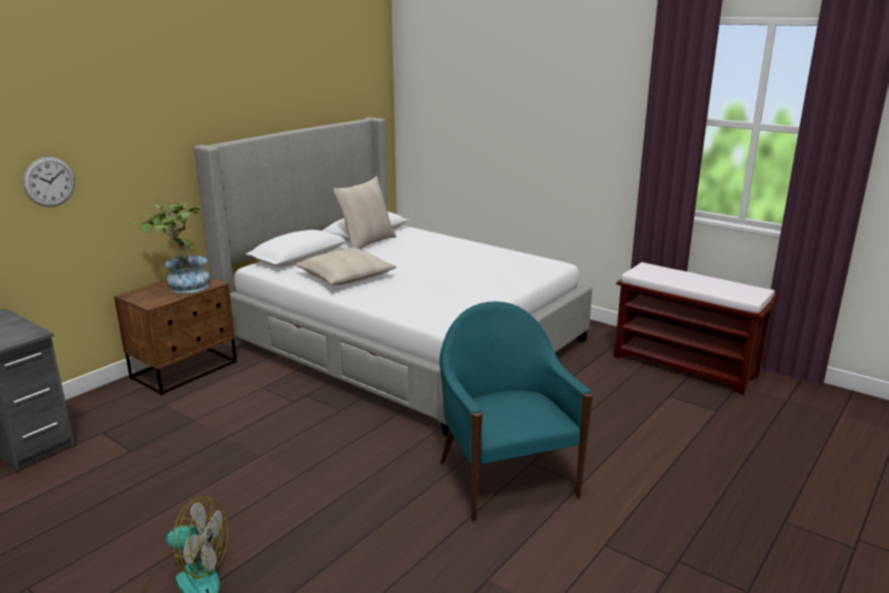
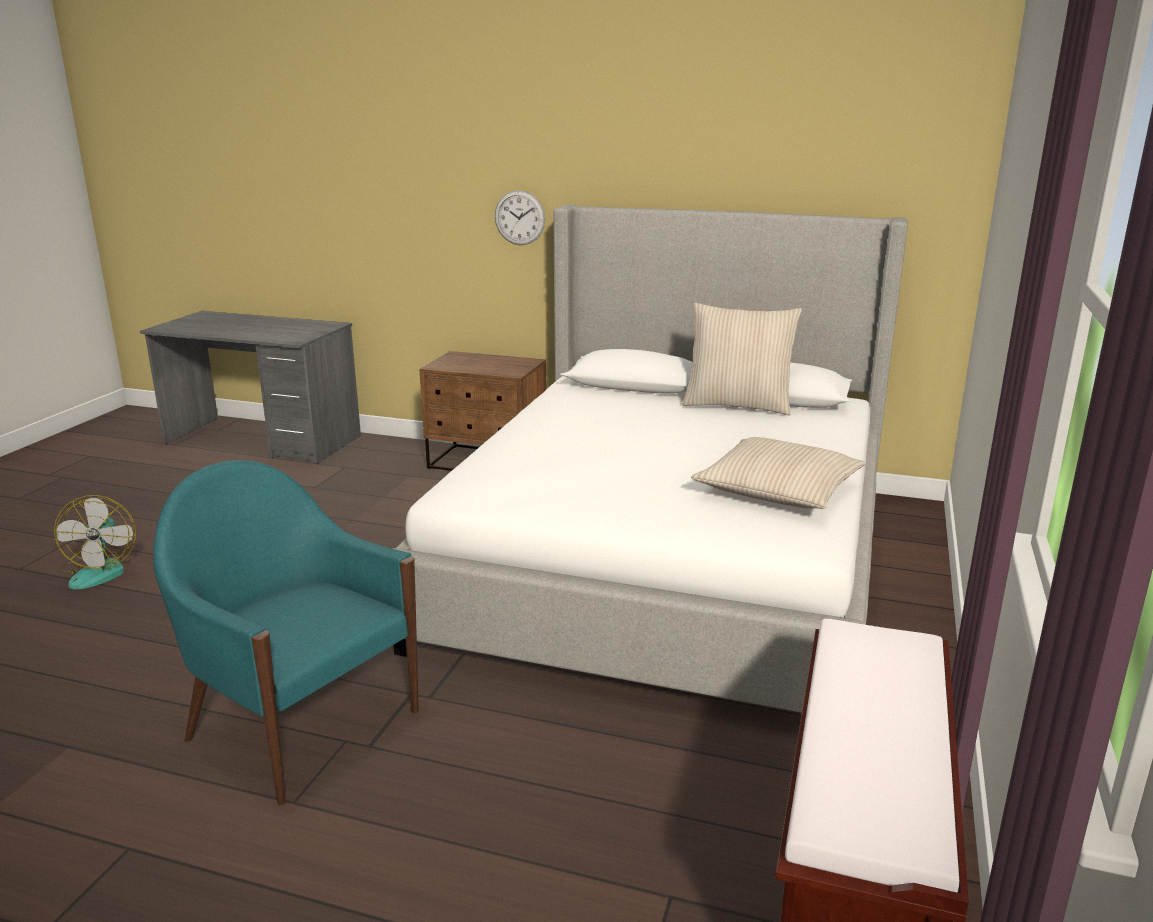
camera: 70 degrees right, 0 degrees up
wall clock [23,157,75,207] -> wall clock moved to [495,190,545,245]
potted plant [133,202,210,293] -> none
beige pillow [295,248,397,286] -> beige pillow moved to [691,437,865,509]
turquoise armchair [439,301,593,521] -> turquoise armchair turned 105 degrees counterclockwise [153,460,419,805]

